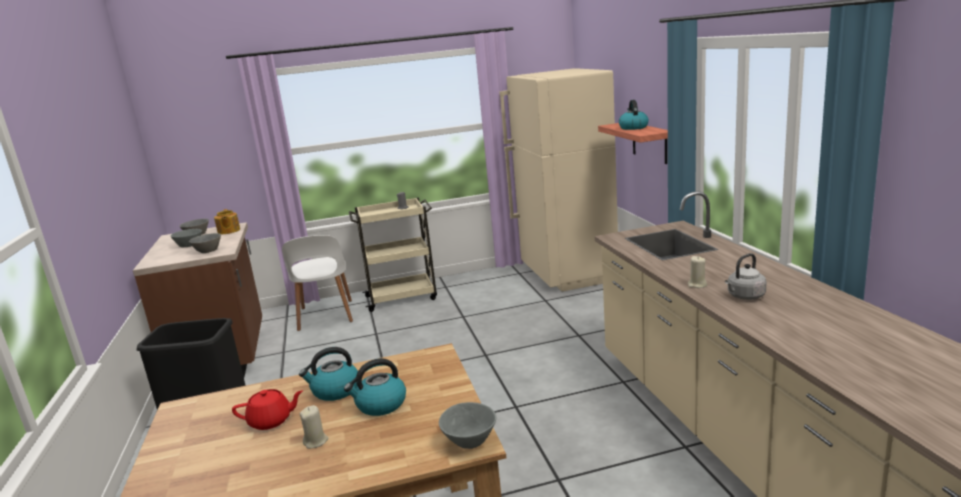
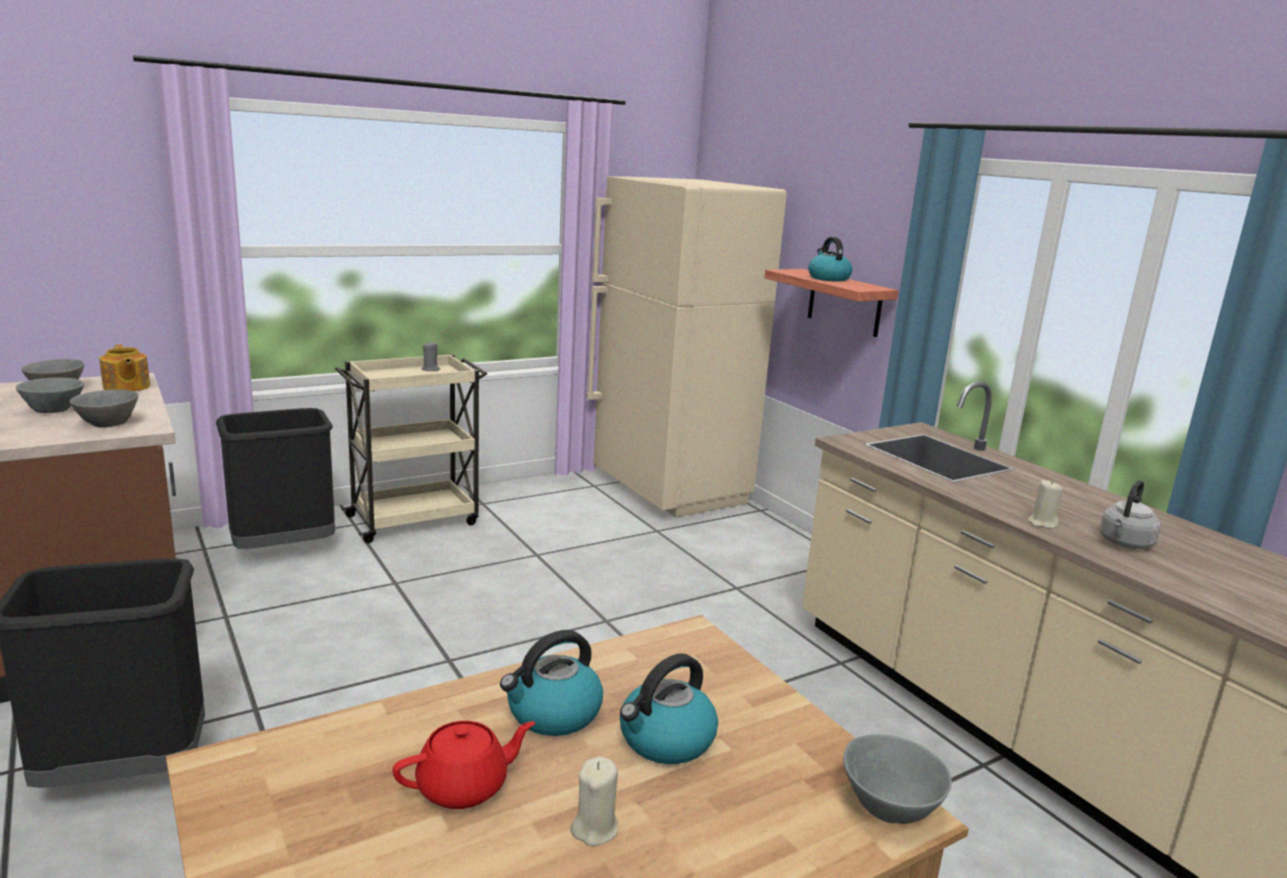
camera: 20 degrees left, 0 degrees up
white chair [282,235,353,331] -> black trash can [216,408,335,549]

